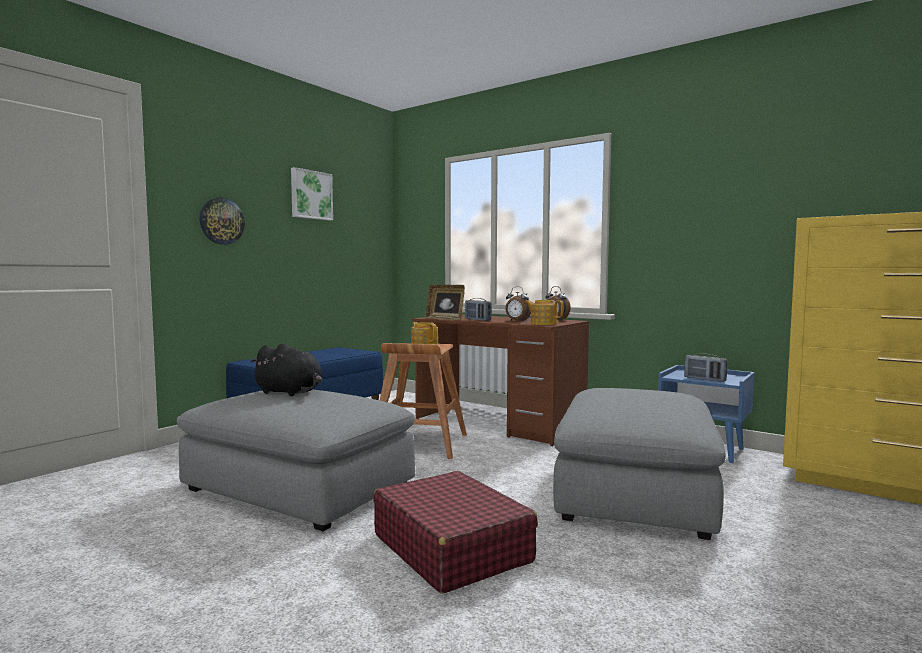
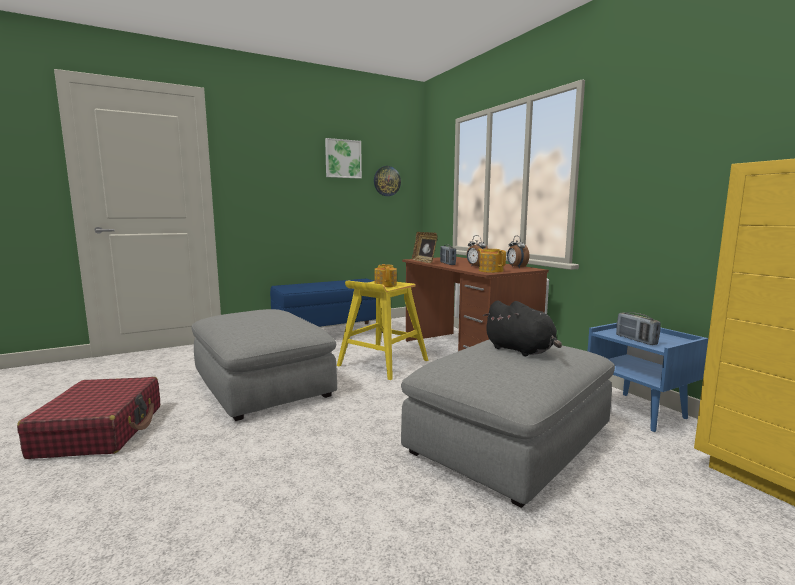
camera: 25 degrees right, 5 degrees up
wall clock [200,197,245,245] -> wall clock moved to [374,166,401,196]
black plush toy [250,344,322,396] -> black plush toy moved to [483,300,562,356]
red suitcase [373,471,538,594] -> red suitcase moved to [17,377,160,459]
brown stool [380,343,467,459] -> yellow stool [337,281,428,380]

